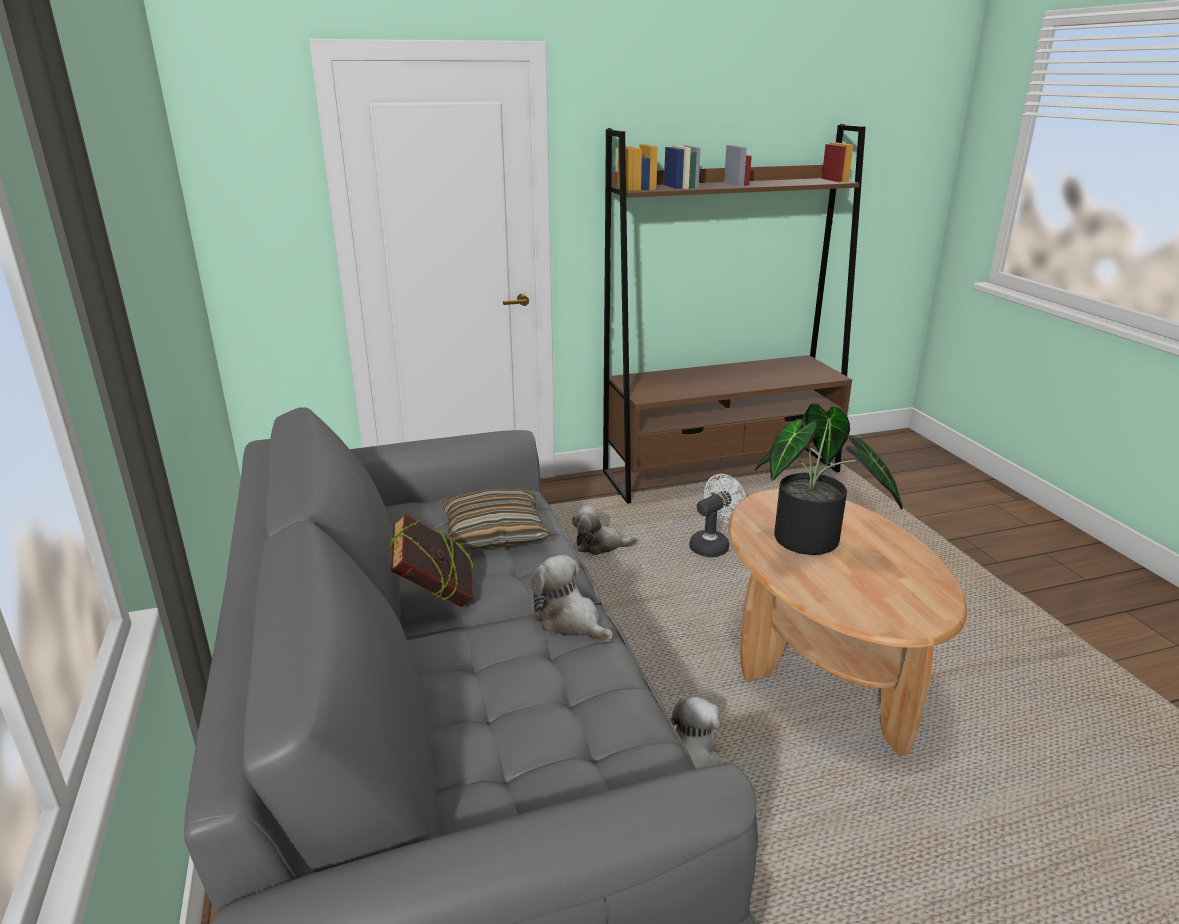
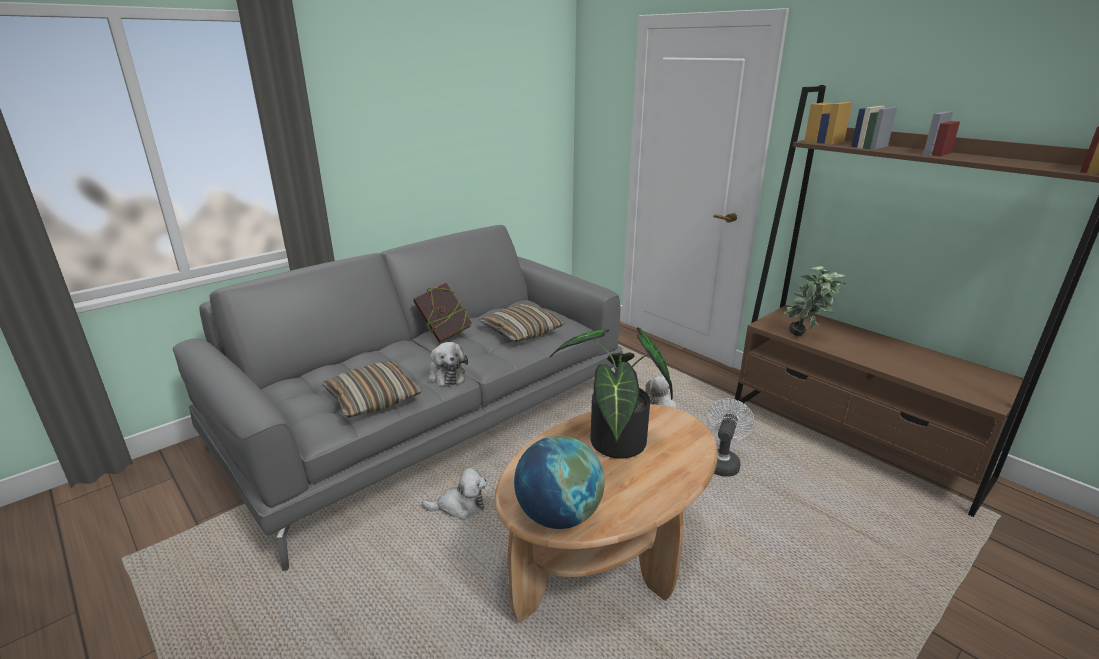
camera: 65 degrees right, 0 degrees up
plush toy [530,555,613,642] -> plush toy turned 135 degrees clockwise [428,342,468,387]
white fan [689,474,746,557] -> white fan turned 90 degrees counterclockwise [707,399,755,477]
none -> pillow [322,361,423,418]
none -> globe [514,436,605,529]
none -> potted plant [783,266,846,336]

